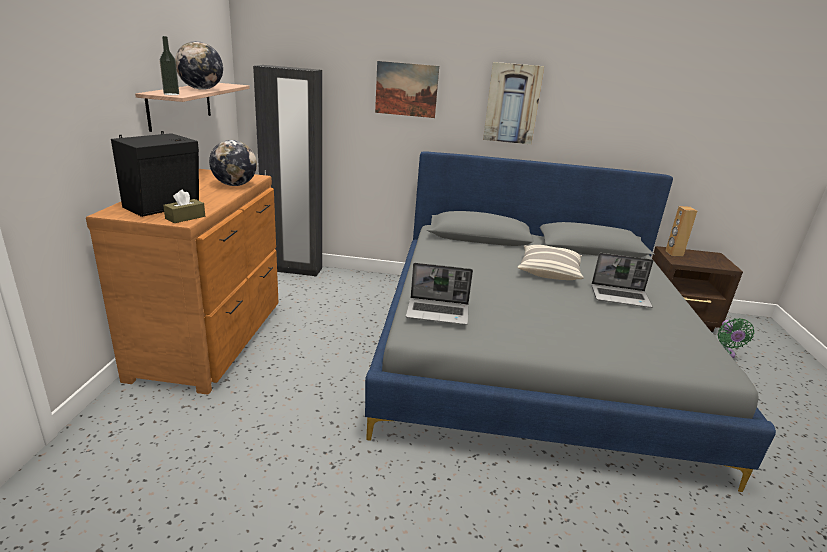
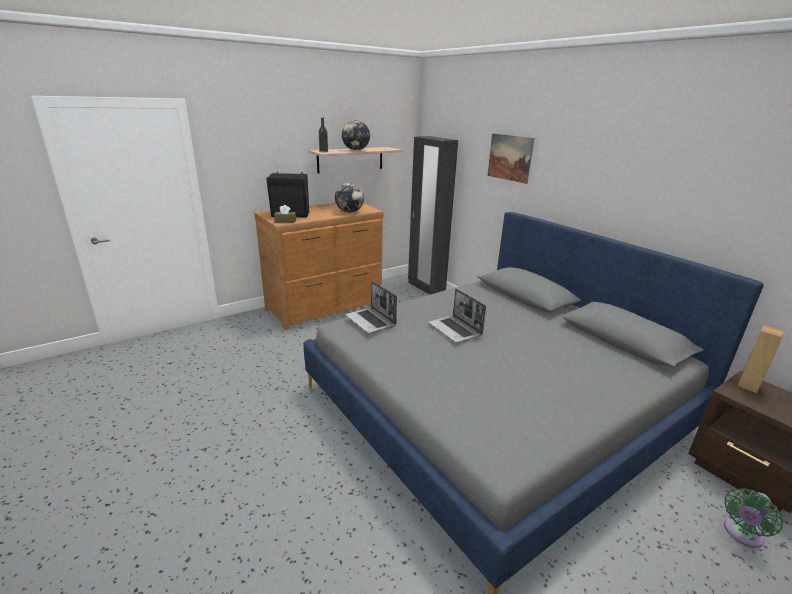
camera: 50 degrees right, 0 degrees up
picture [483,62,544,144] -> none
pillow [517,245,584,280] -> none
laptop [591,253,653,308] -> laptop moved to [428,288,486,343]

